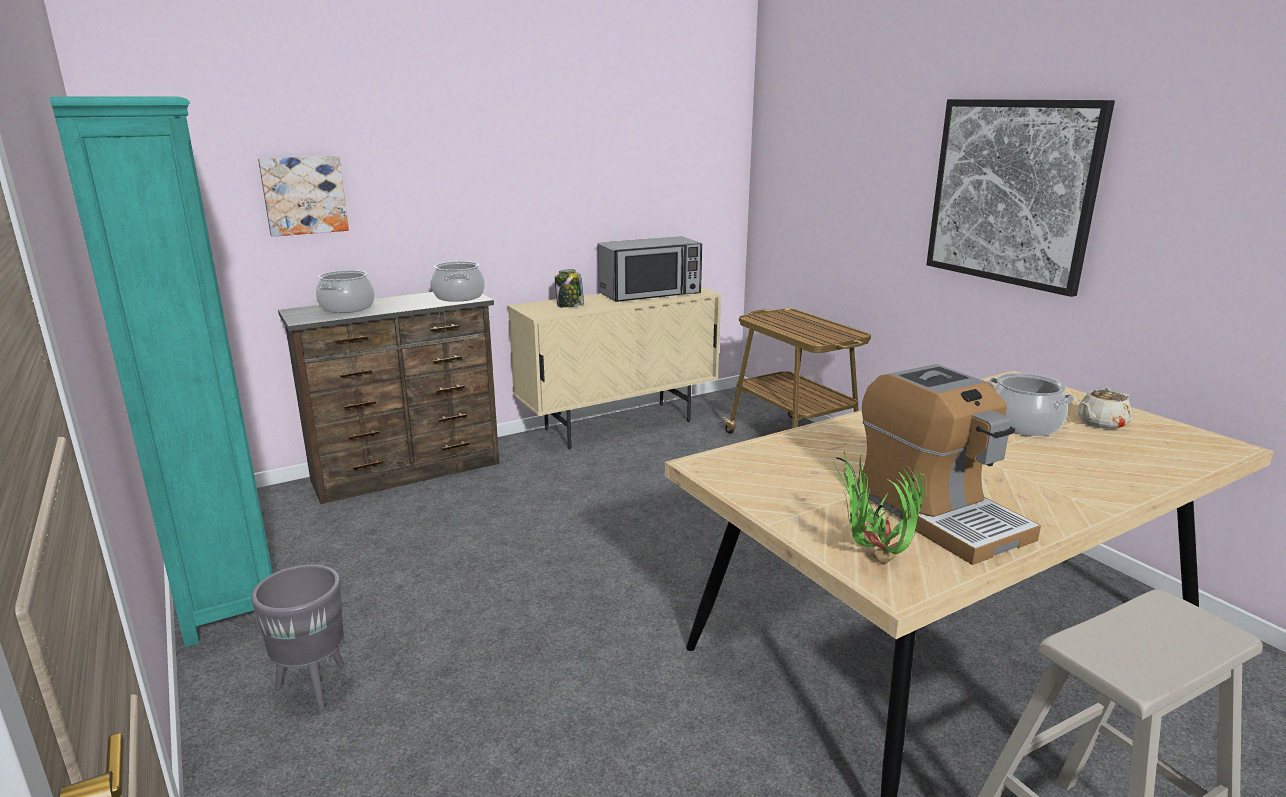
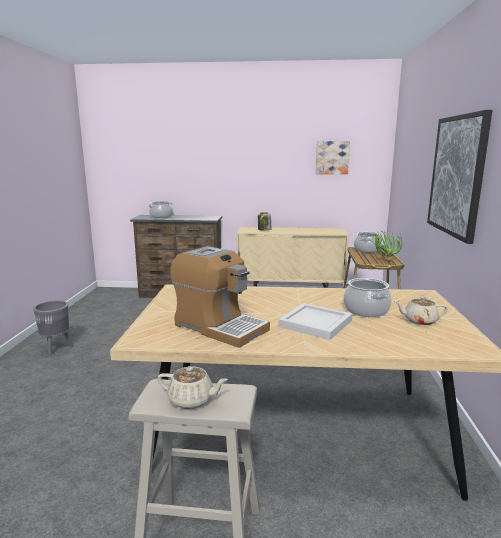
camera: 35 degrees right, 5 degrees down
turquoise bookcase [50,96,273,647] -> none
picture [258,156,349,237] -> picture moved to [316,141,350,174]
cooking pot [431,261,485,302] -> cooking pot moved to [354,232,382,252]
microwave [598,236,702,302] -> none
potted plant [834,450,927,564] -> potted plant moved to [374,231,402,262]
coffee machine [857,364,1041,565] -> coffee machine turned 60 degrees counterclockwise [170,246,270,348]
none -> beige teapot [158,366,228,409]
none -> white tray [278,303,353,340]

